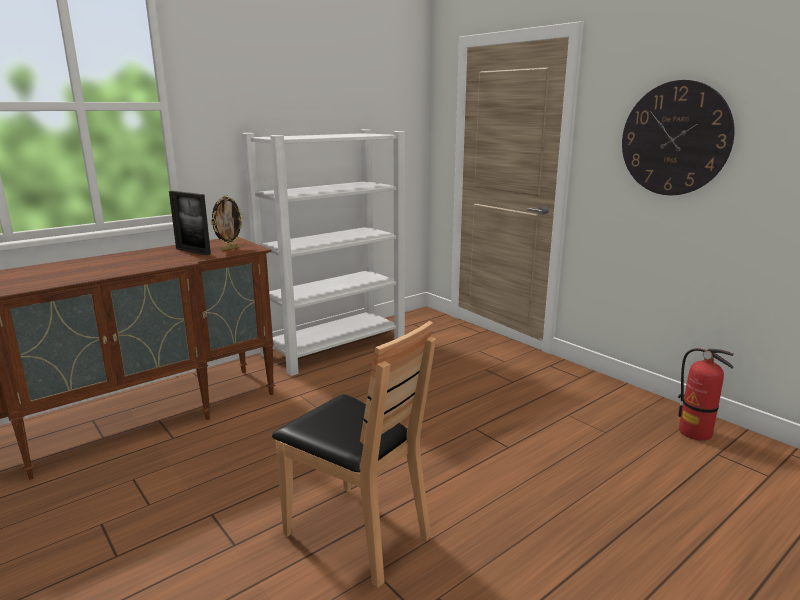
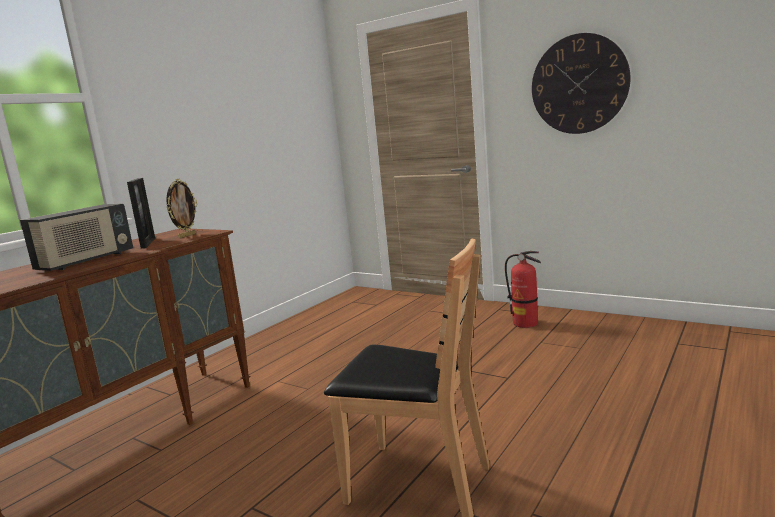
camera: 15 degrees left, 5 degrees down
picture frame [169,191,211,255] -> picture frame turned 120 degrees counterclockwise [127,178,155,249]
white bookcase [242,129,405,376] -> none
fire extinguisher [678,348,733,441] -> fire extinguisher moved to [505,251,541,328]
none -> radio [20,204,133,271]

